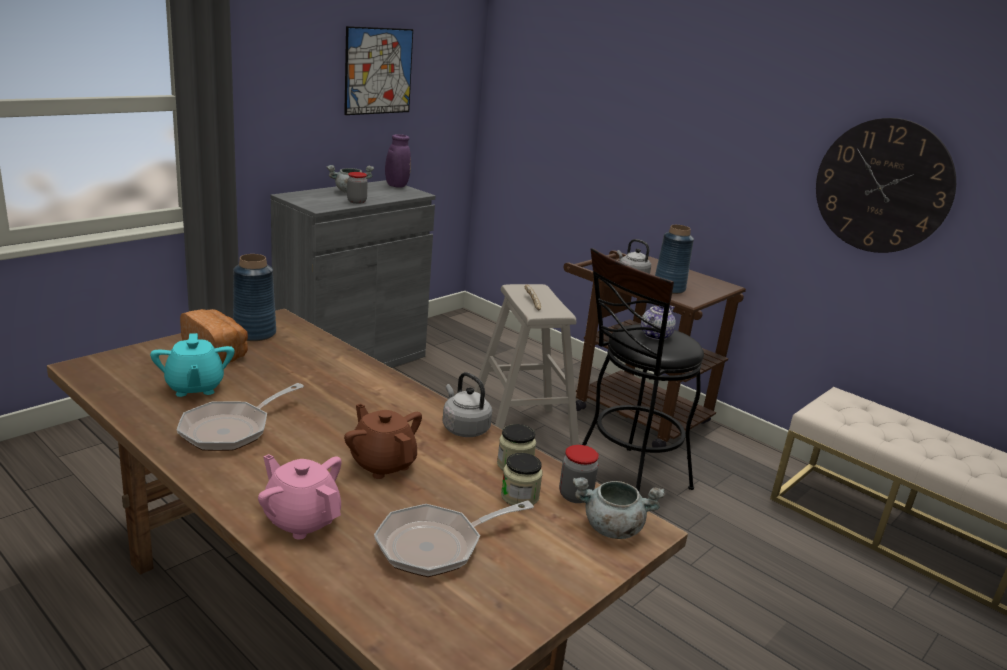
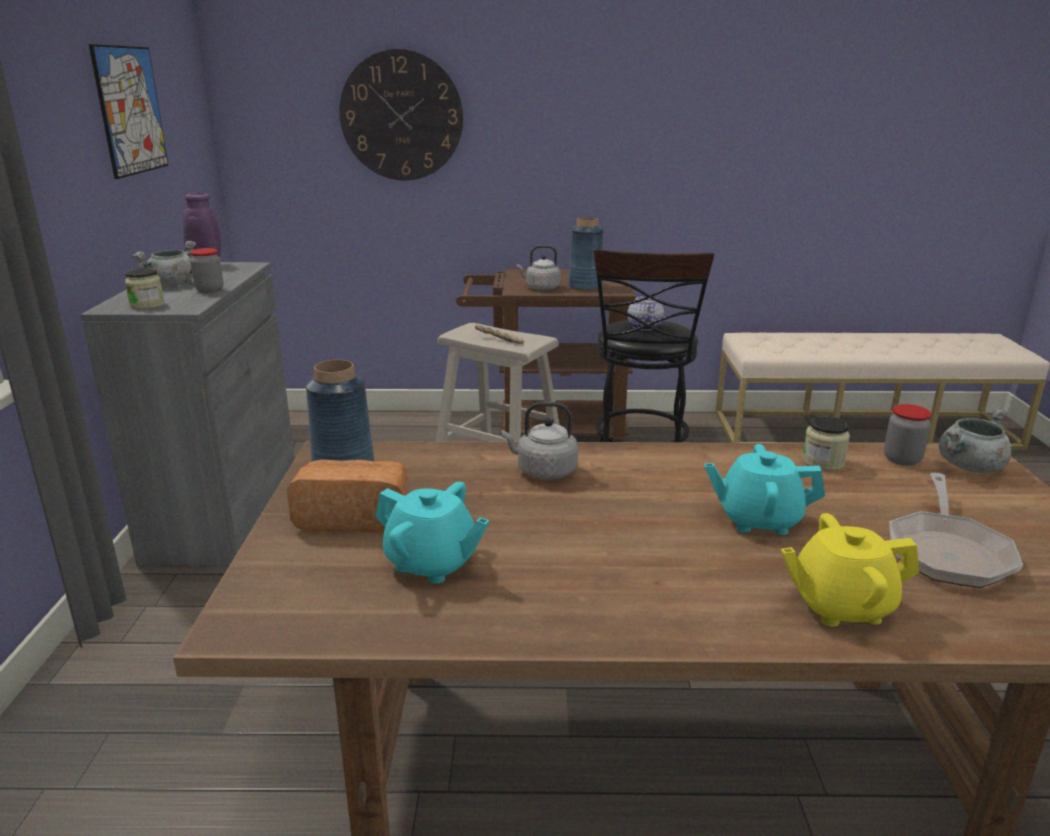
camera: 40 degrees left, 0 degrees up
frying pan [177,383,304,451] -> none
pink teapot [258,454,342,539] -> yellow teapot [781,513,919,627]
brown teapot [344,403,422,479] -> turquoise teapot [704,444,825,535]
grey kettle [442,372,492,437] -> grey kettle moved to [501,402,578,480]
jar [501,453,542,507] -> jar moved to [125,268,165,309]
wall clock [816,118,956,253] -> wall clock moved to [339,49,463,180]

